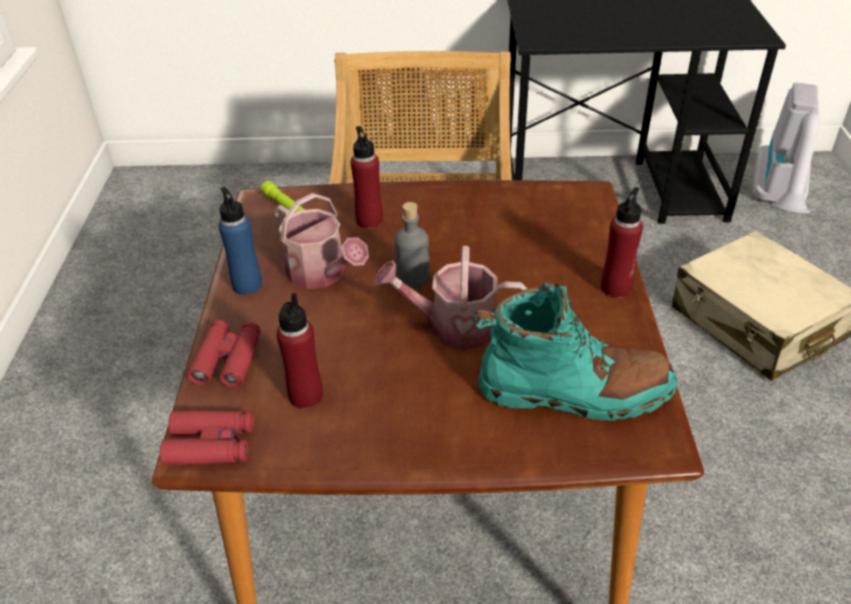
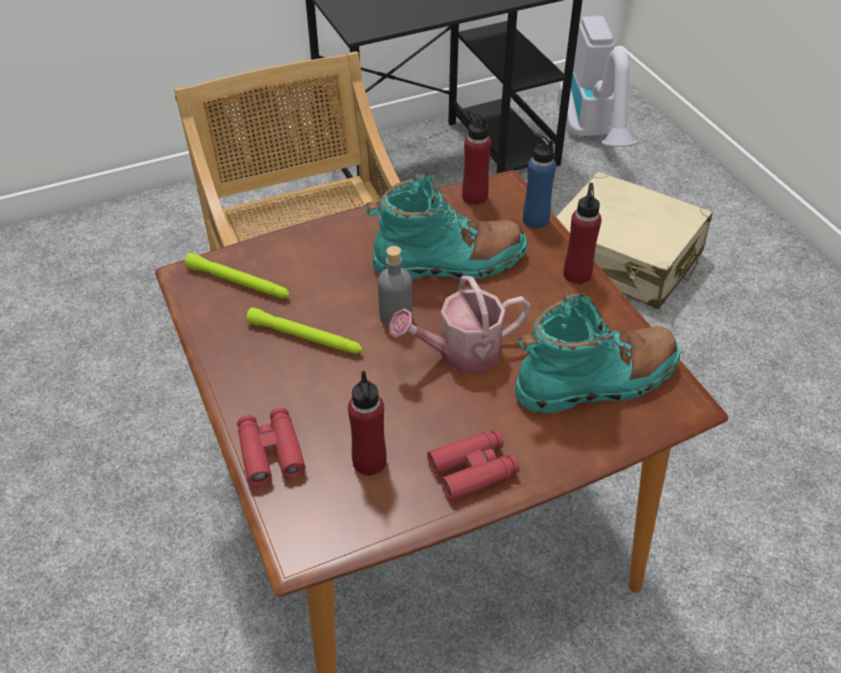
camera: 25 degrees left, 5 degrees up
red binoculars [160,410,254,465] -> red binoculars moved to [427,429,520,501]
blue bottle [218,187,262,295] -> blue bottle moved to [523,133,556,229]
watering can [274,193,369,289] -> green flashlight [246,307,363,354]
red bottle [351,126,383,229] -> red bottle moved to [462,110,491,205]
none -> turquoise boot [365,173,527,279]

